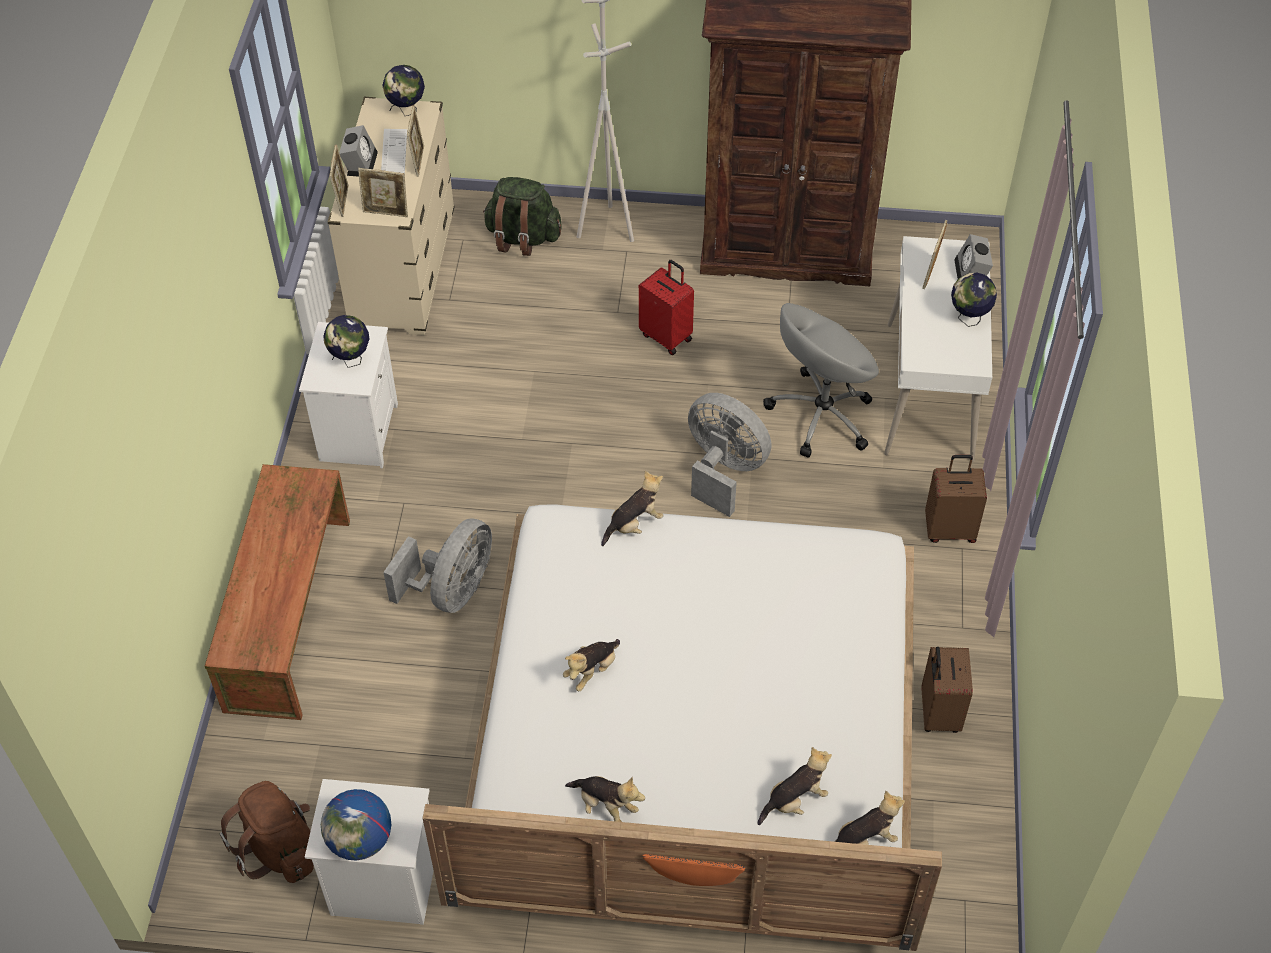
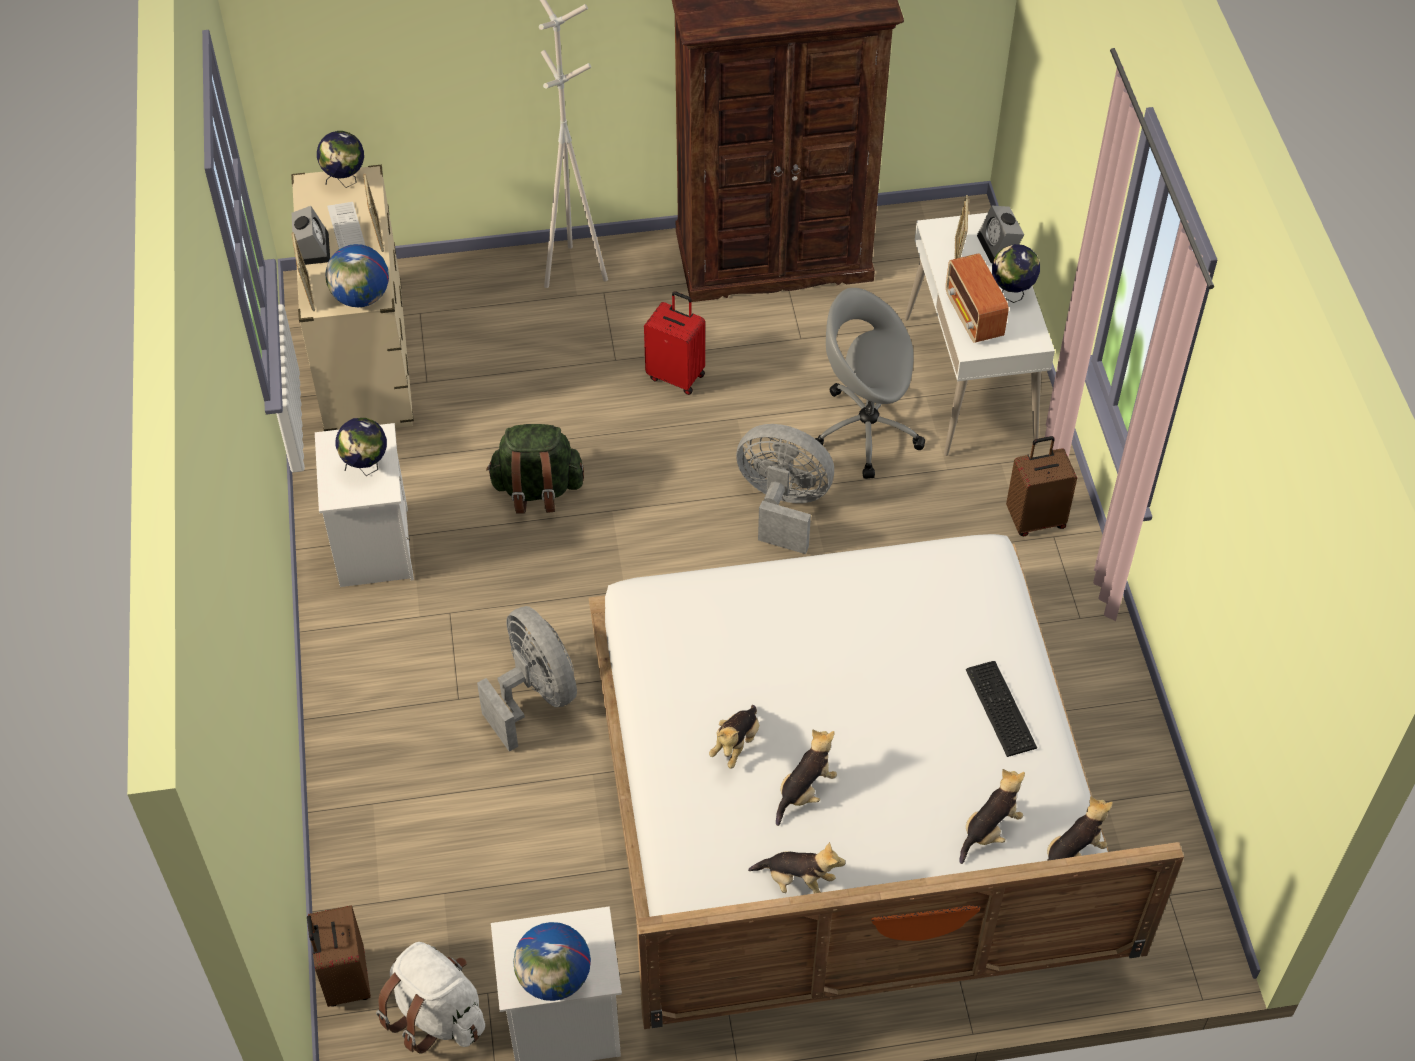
camera: 15 degrees left, 0 degrees up
brown bench [205,464,350,720] -> none
brown backpack [220,781,314,883] -> white backpack [376,942,485,1054]
picture frame [358,168,408,217] -> globe [325,244,389,307]
grey fan [383,519,492,613] -> grey fan turned 45 degrees counterclockwise [477,606,577,752]
green backpack [483,177,562,256] -> green backpack moved to [486,424,584,514]
plush toy [601,471,663,546] -> plush toy moved to [776,729,837,826]
grey office chair [763,303,879,458] -> grey office chair turned 60 degrees clockwise [815,288,925,479]
brown suitcase [921,647,973,733] -> brown suitcase moved to [307,905,371,1007]
none -> radio [946,253,1008,343]
none -> keyboard [966,661,1037,757]

